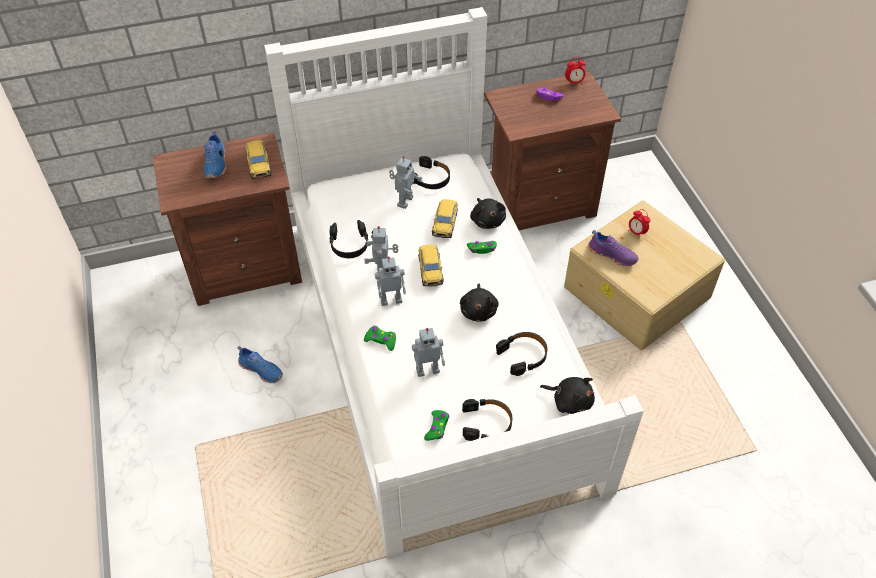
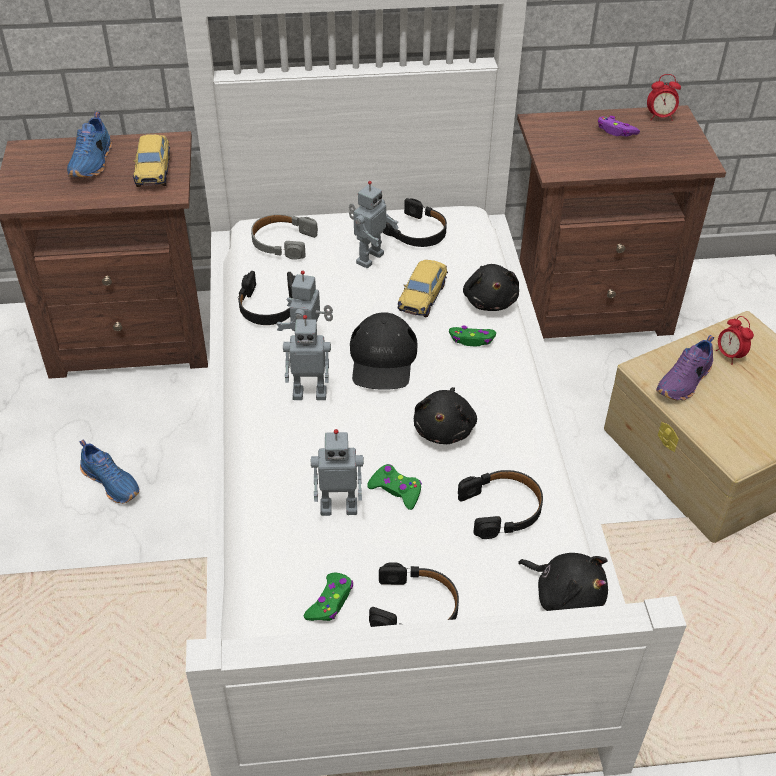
camera: 10 degrees right, 5 degrees down
green game controller [364,326,396,351] -> green game controller moved to [367,464,422,510]
toy car [418,245,444,287] -> black cap [350,312,418,390]
purple shoe [588,230,639,266] -> purple shoe turned 90 degrees clockwise [656,335,714,401]
none -> grey headphones [251,214,318,260]

